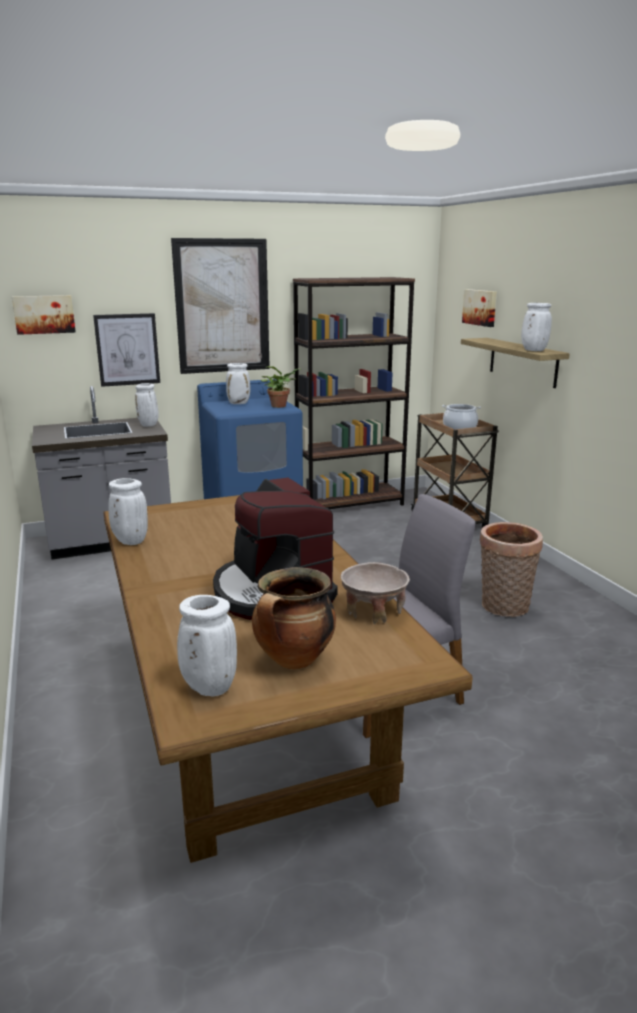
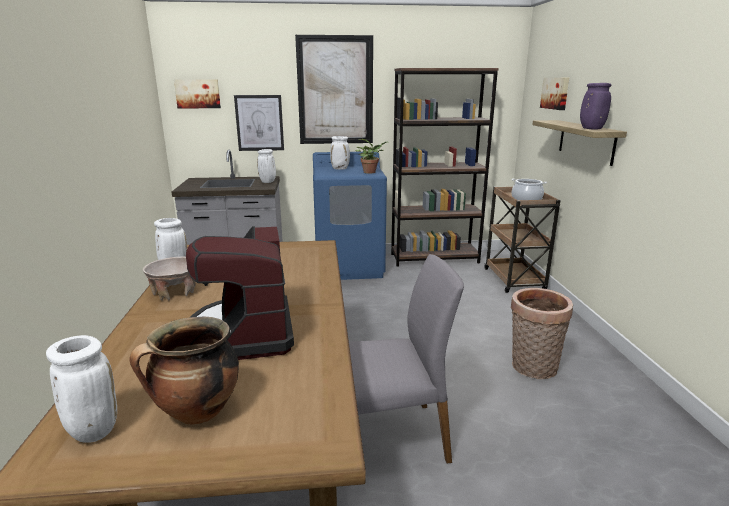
camera: 15 degrees right, 0 degrees up
beige bowl [341,562,410,624] -> beige bowl moved to [143,257,196,301]
white vase [521,303,552,351] -> purple vase [580,83,611,130]

